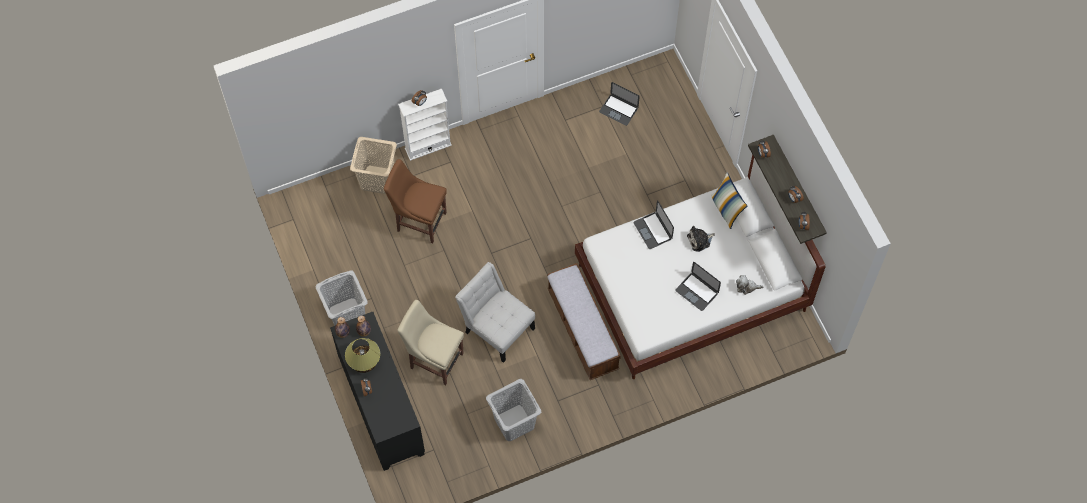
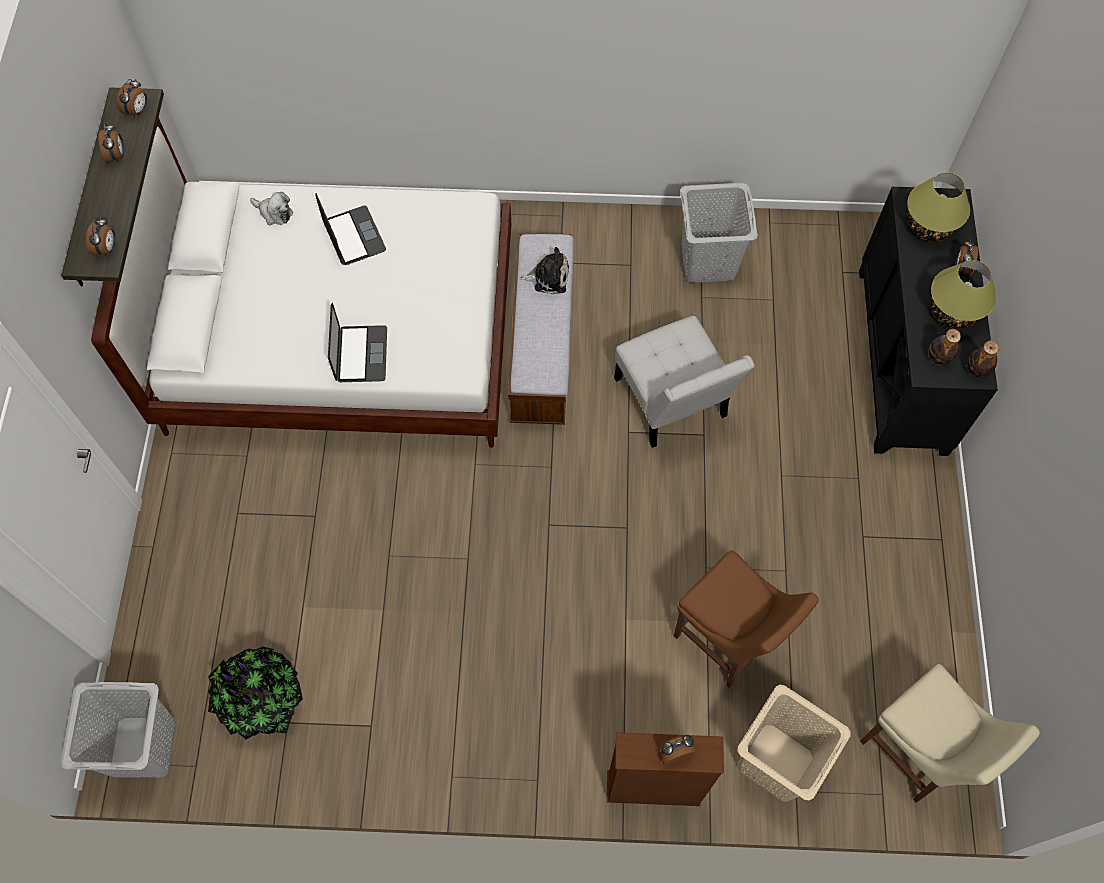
camera: 155 degrees left, 0 degrees up
grey laundry basket [316,270,368,326] -> grey laundry basket moved to [61,682,176,778]
white bookcase [398,89,452,161] -> brown bookcase [607,732,724,806]
beige chair [398,300,464,385] -> beige chair moved to [860,664,1040,803]
laptop [599,82,640,126] -> potted plant [208,647,303,740]
plush toy [687,226,715,252] -> plush toy moved to [520,247,569,295]
pillow [711,173,748,229] -> none
none -> table lamp [907,172,970,242]

